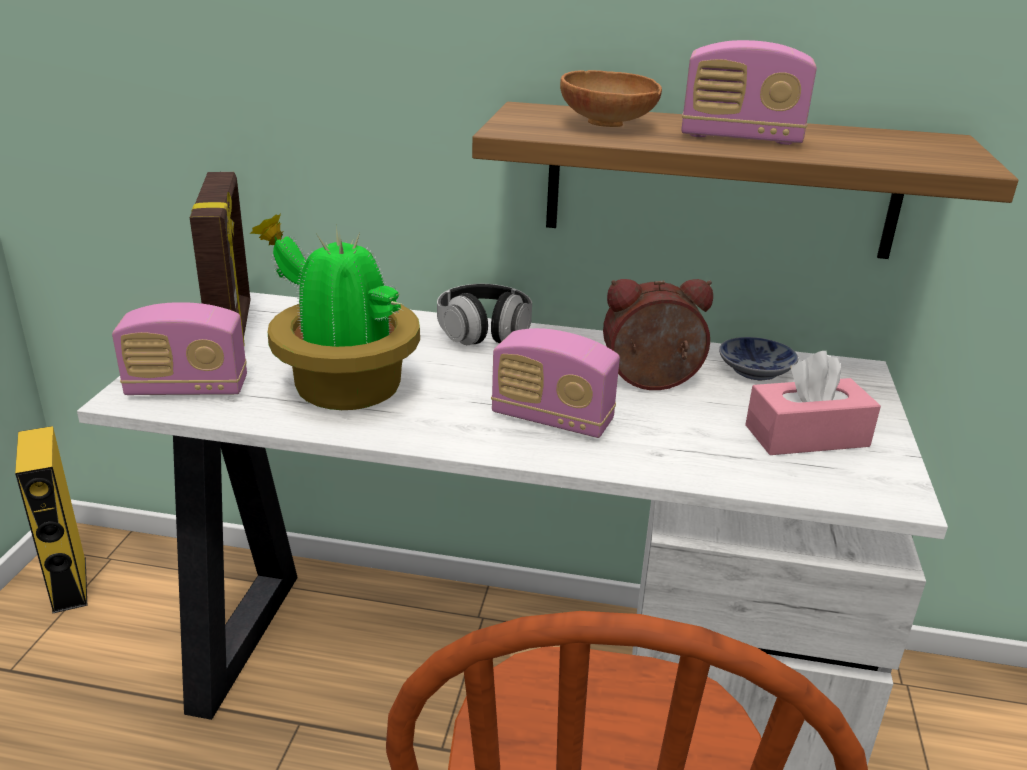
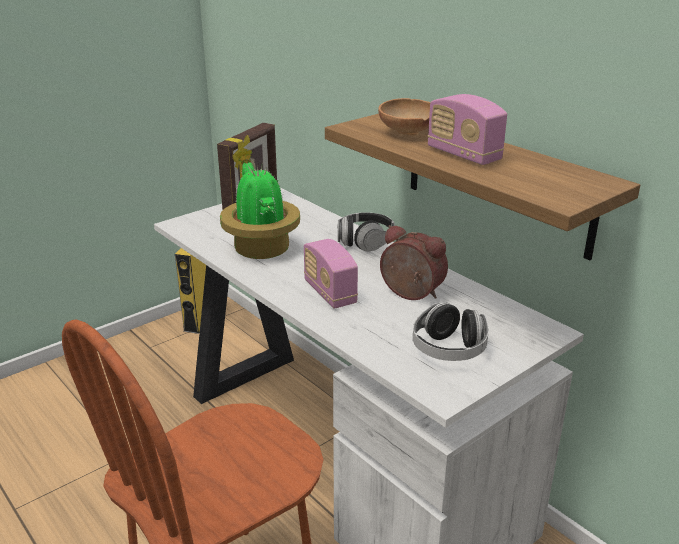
camera: 40 degrees right, 0 degrees up
radio [112,302,247,395] -> none
bowl [719,337,799,380] -> none
pink tissue box [745,351,881,455] -> headphones [413,302,489,361]

